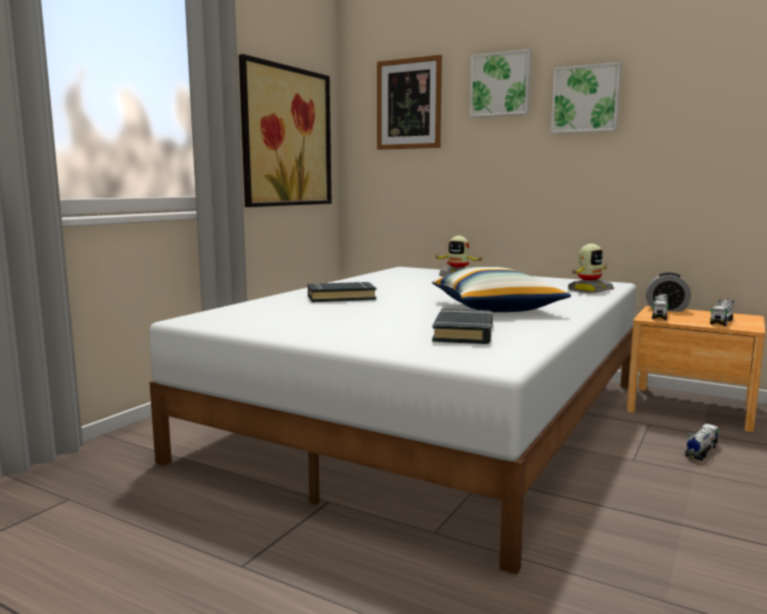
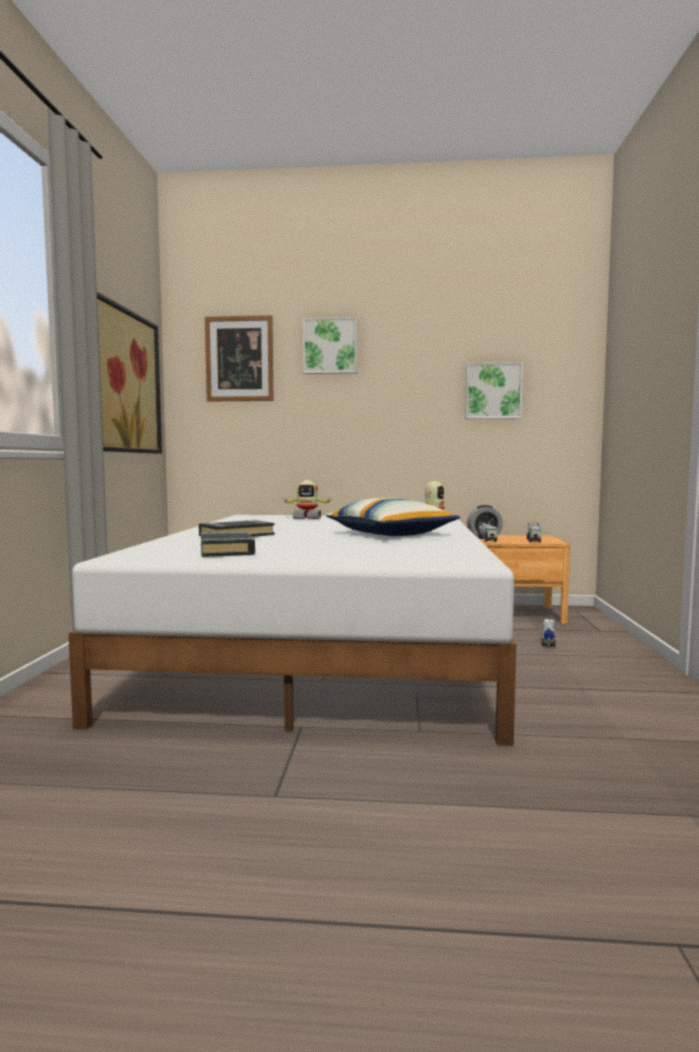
camera: 25 degrees left, 5 degrees down
black book [432,309,493,344] -> black book moved to [201,531,255,557]
picture [551,62,622,134] -> picture moved to [465,362,523,419]

